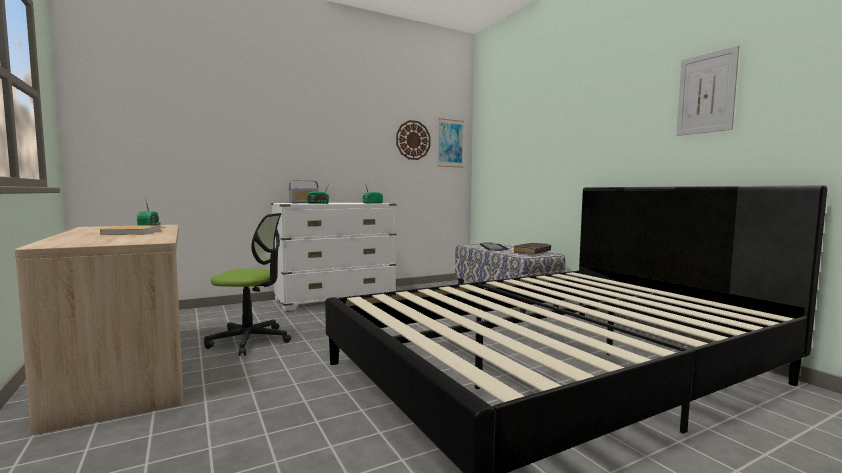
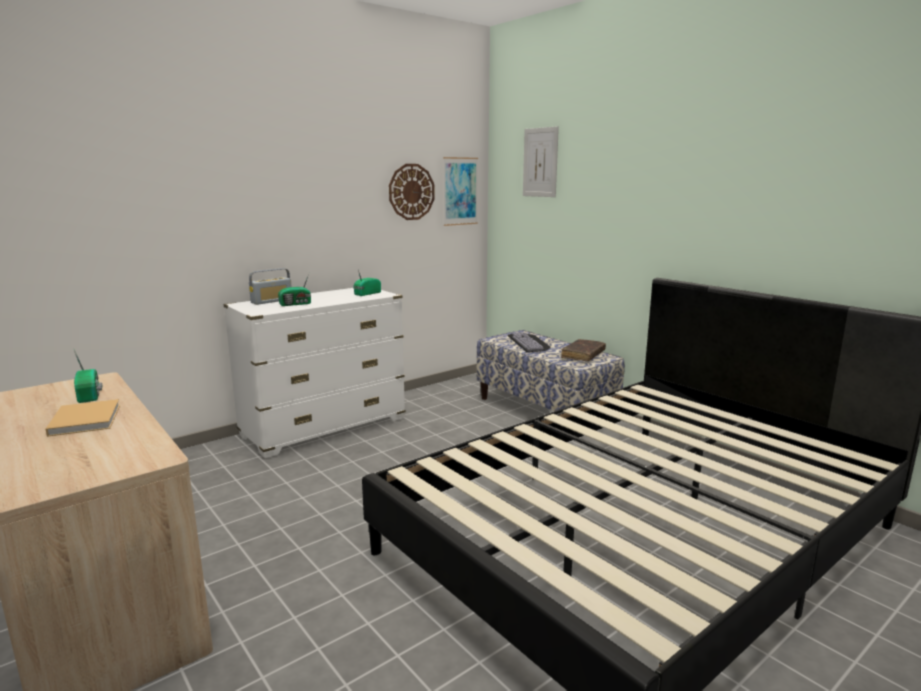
camera: 10 degrees left, 10 degrees up
office chair [204,213,291,356] -> none
picture [676,45,739,136] -> picture moved to [523,126,559,197]

